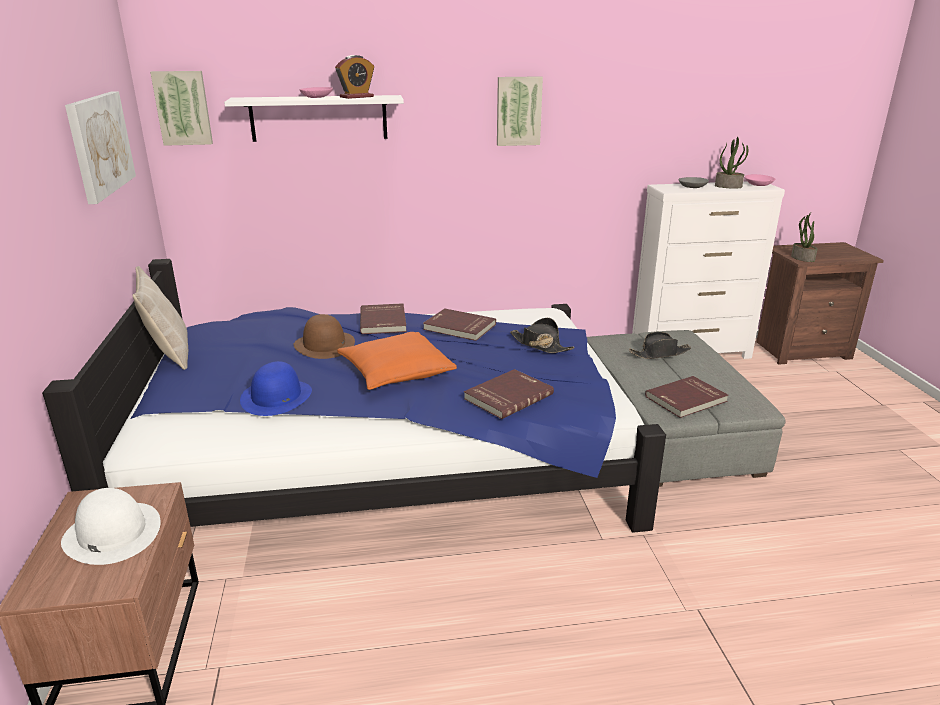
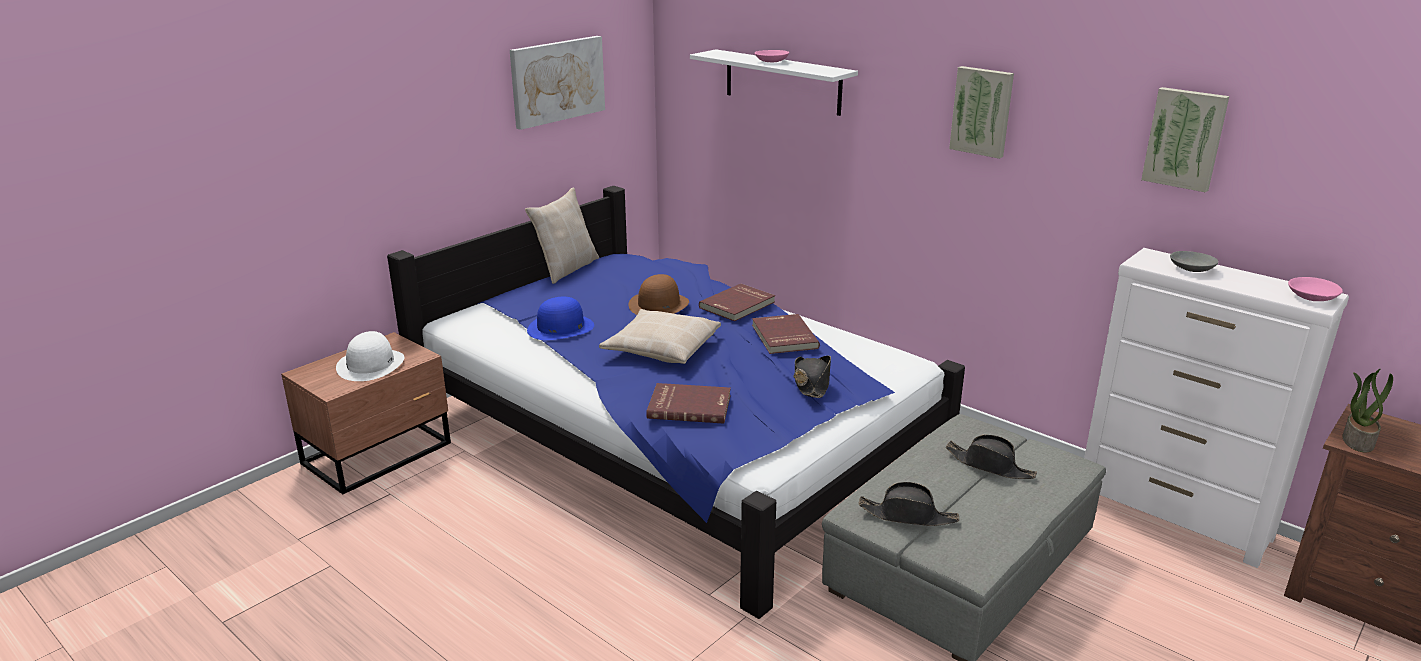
camera: 50 degrees right, 0 degrees up
picture [150,71,213,146] -> picture moved to [1141,87,1229,193]
alarm clock [335,55,374,99] -> none
orange pillow [337,332,457,390] -> beige pillow [599,309,721,364]
red book [645,376,728,418] -> black hat [859,482,959,526]
potted plant [715,137,748,189] -> none

